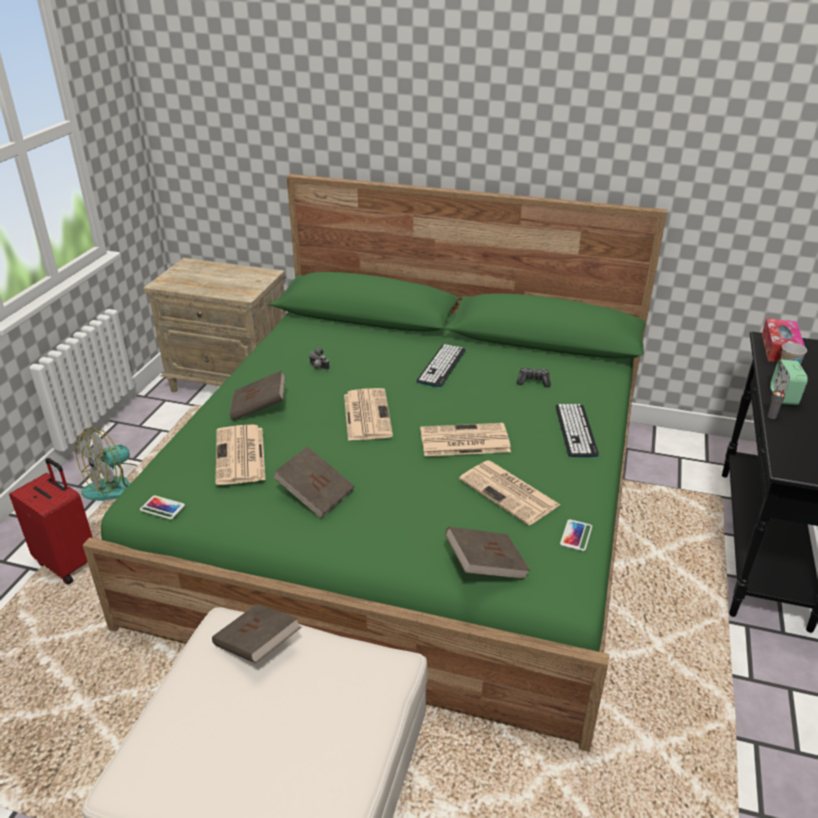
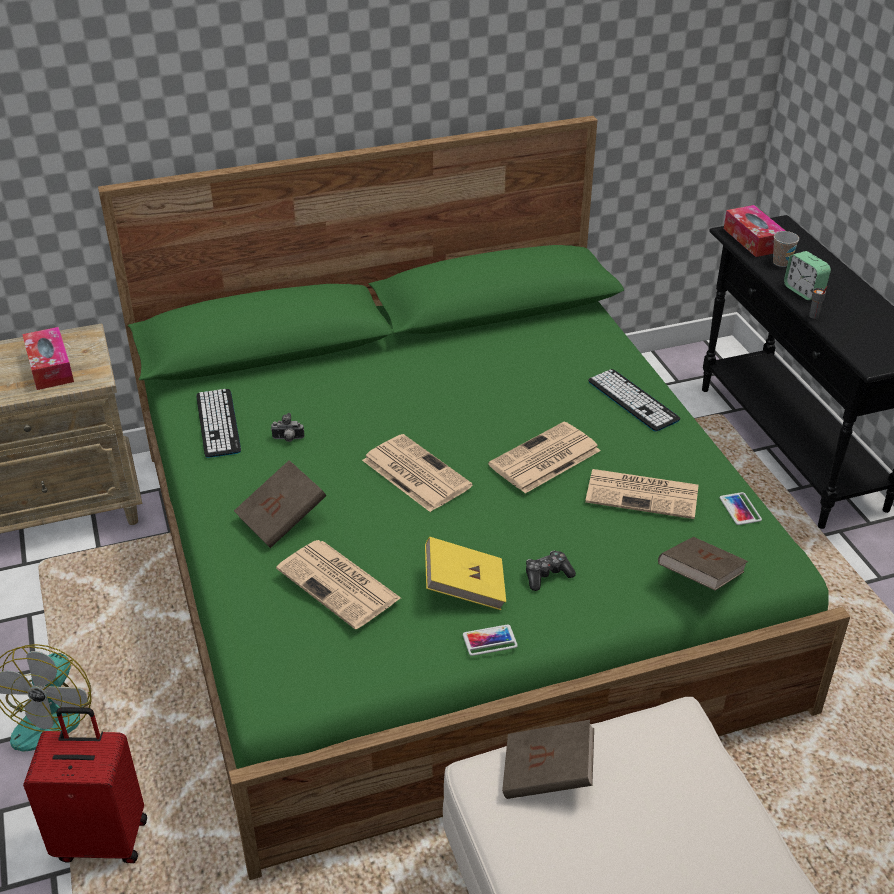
camera: 35 degrees left, 5 degrees up
phone [140,495,185,519] -> phone moved to [463,624,518,656]
brown book [273,446,354,518] -> yellow book [425,537,506,610]
keyboard [417,344,466,388] -> keyboard moved to [196,389,241,458]
game controller [517,367,551,387] -> game controller moved to [526,550,576,591]
none -> tissue box [22,327,74,390]

